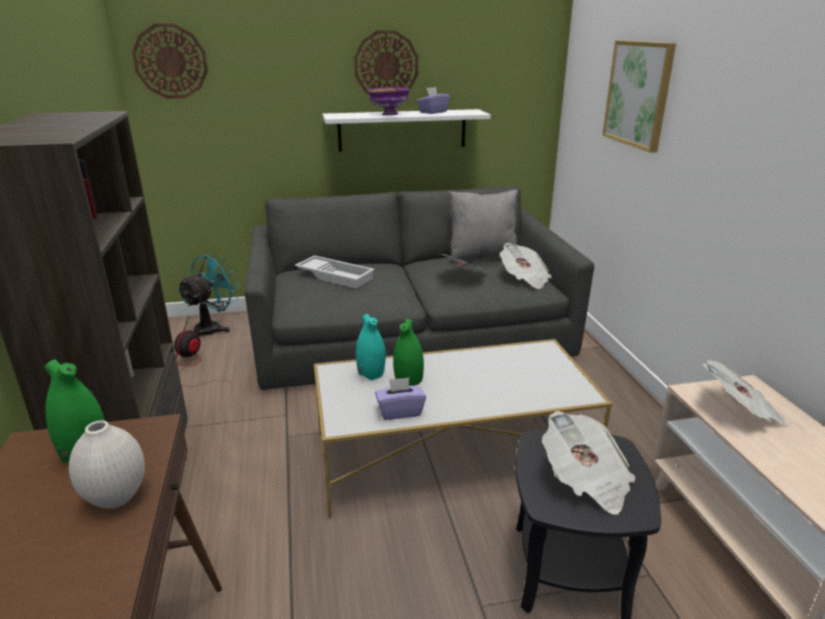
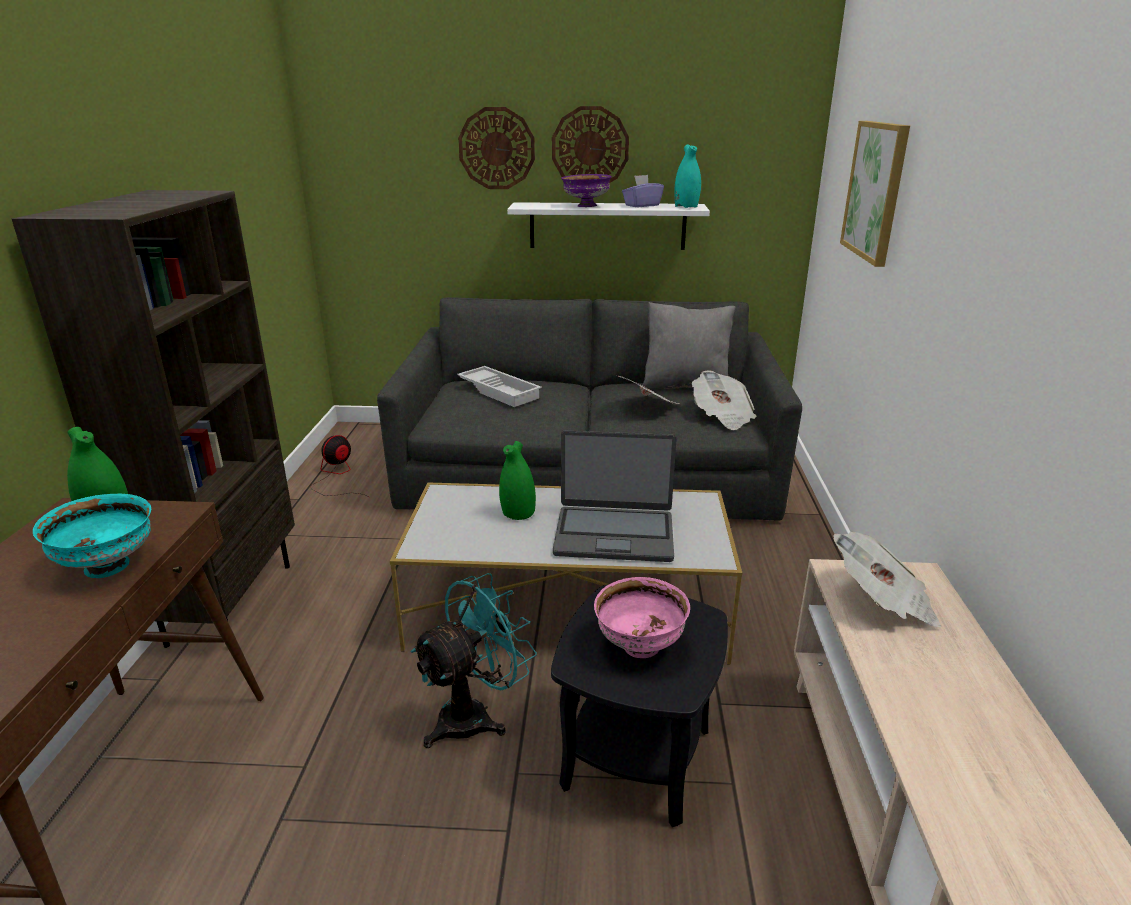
camera: 15 degrees right, 0 degrees up
white vase [69,420,145,508] -> turquoise bowl [33,494,151,578]
wall clock [132,24,208,99] -> wall clock moved to [458,107,535,189]
turquoise fan [177,253,239,336] -> turquoise fan moved to [411,573,537,748]
turquoise vase [356,314,386,380] -> turquoise vase moved to [675,144,701,208]
purple tissue box [375,378,426,420] -> none
newspaper [542,411,636,515] -> pink bowl [594,577,690,658]
none -> laptop [553,431,676,562]

